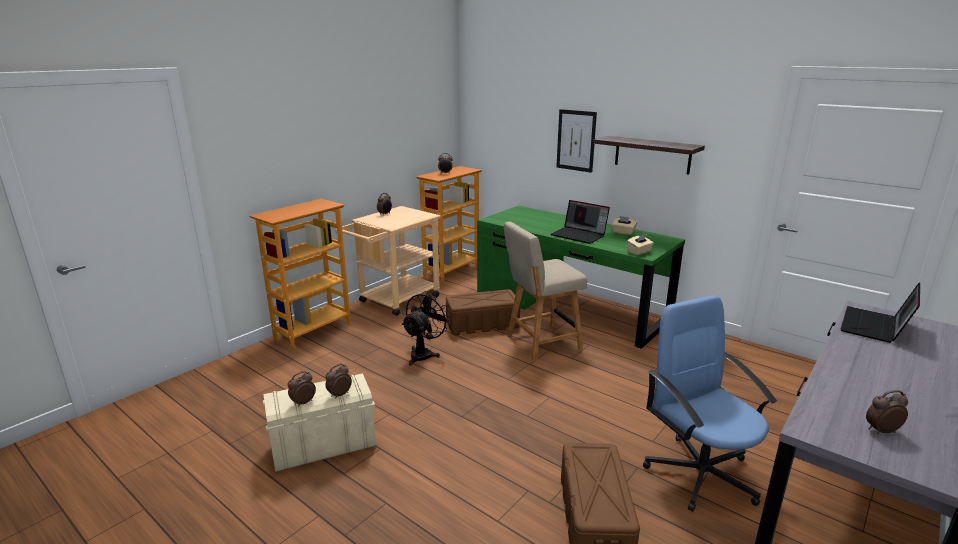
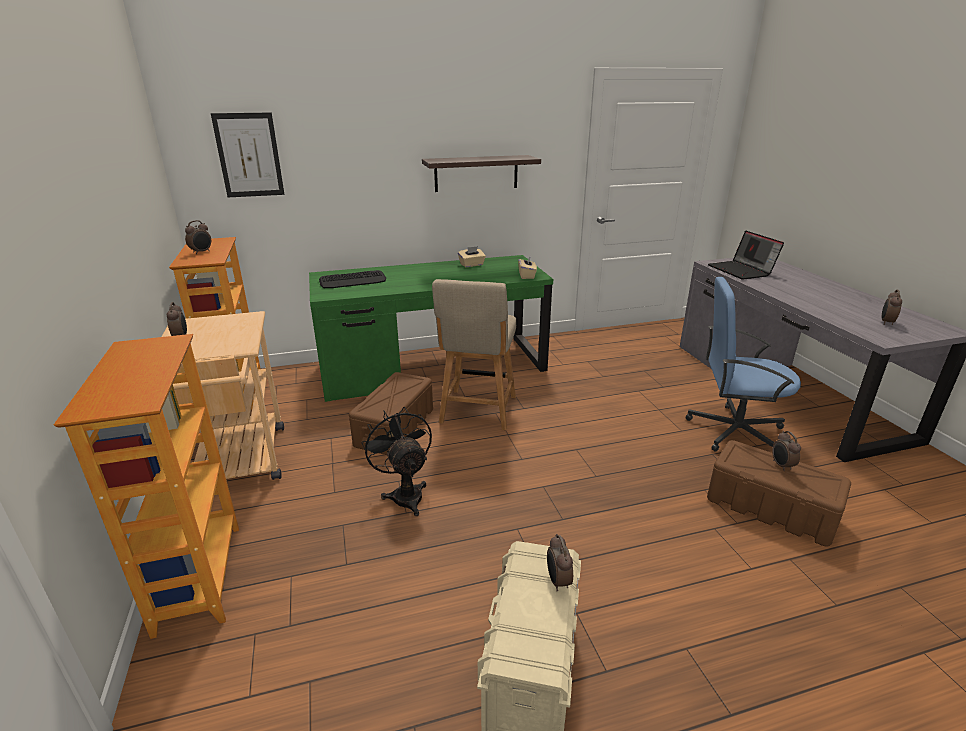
camera: 55 degrees left, 5 degrees up
alarm clock [288,371,316,407] -> alarm clock moved to [772,431,801,471]
laptop [551,200,610,244] -> none
picture [556,109,597,173] -> picture moved to [211,112,284,197]
none -> keyboard [319,270,386,288]

